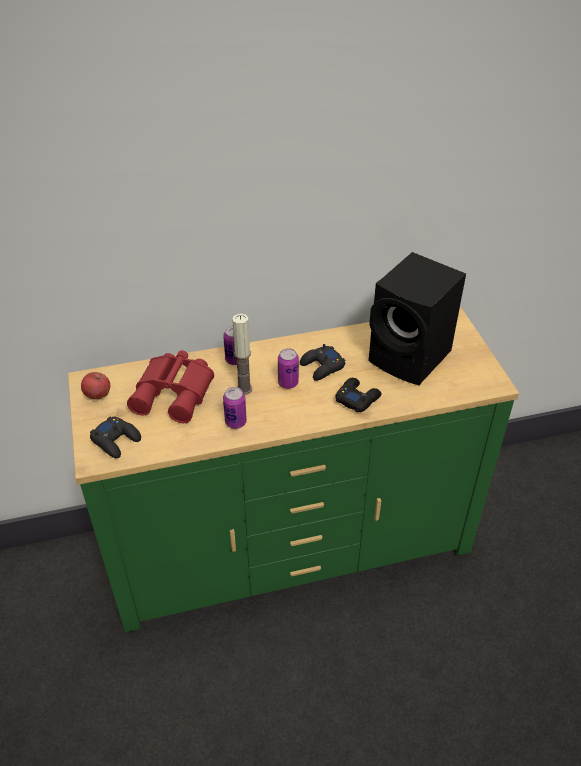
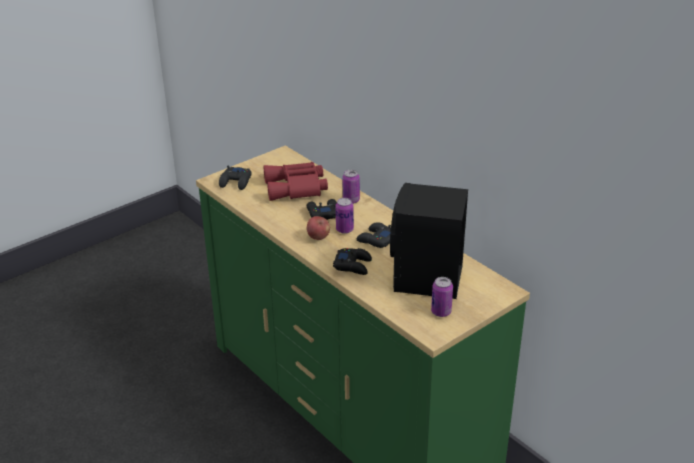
camera: 65 degrees right, 10 degrees down
apple [81,372,110,399] -> apple moved to [307,216,330,240]
can [223,387,247,429] -> can moved to [431,277,453,317]
candle [232,314,252,395] -> black game controller [307,199,337,220]

